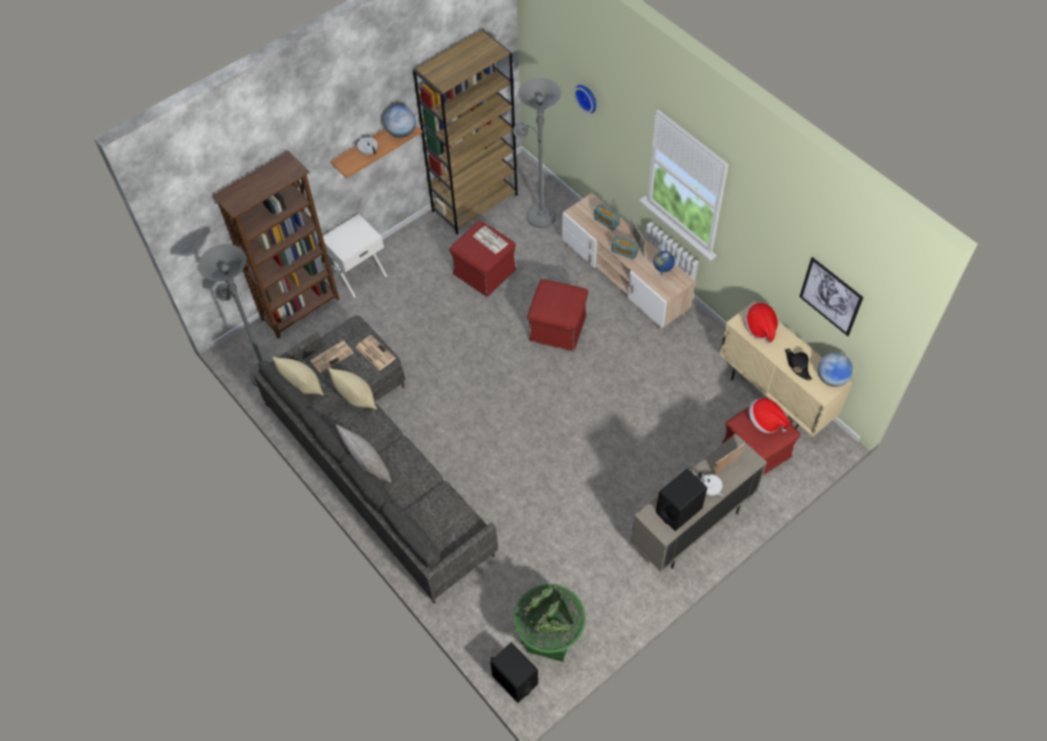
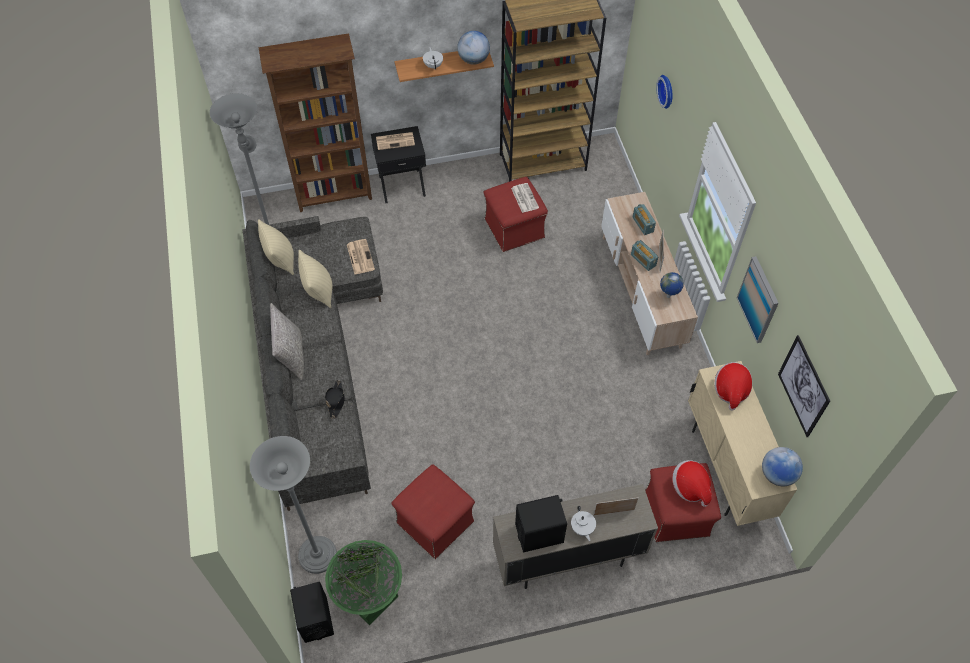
camera: 25 degrees right, 0 degrees up
newspaper [310,341,353,373] -> newspaper moved to [376,132,415,150]
white nightstand [323,214,387,298] -> black nightstand [371,126,426,203]
grey floor lamp [513,78,561,228] -> grey floor lamp moved to [250,436,337,574]
red ottoman [527,279,588,351] -> red ottoman moved to [391,464,475,559]
black hat [785,348,812,380] -> black hat moved to [325,380,345,419]
none -> picture [737,256,779,343]

